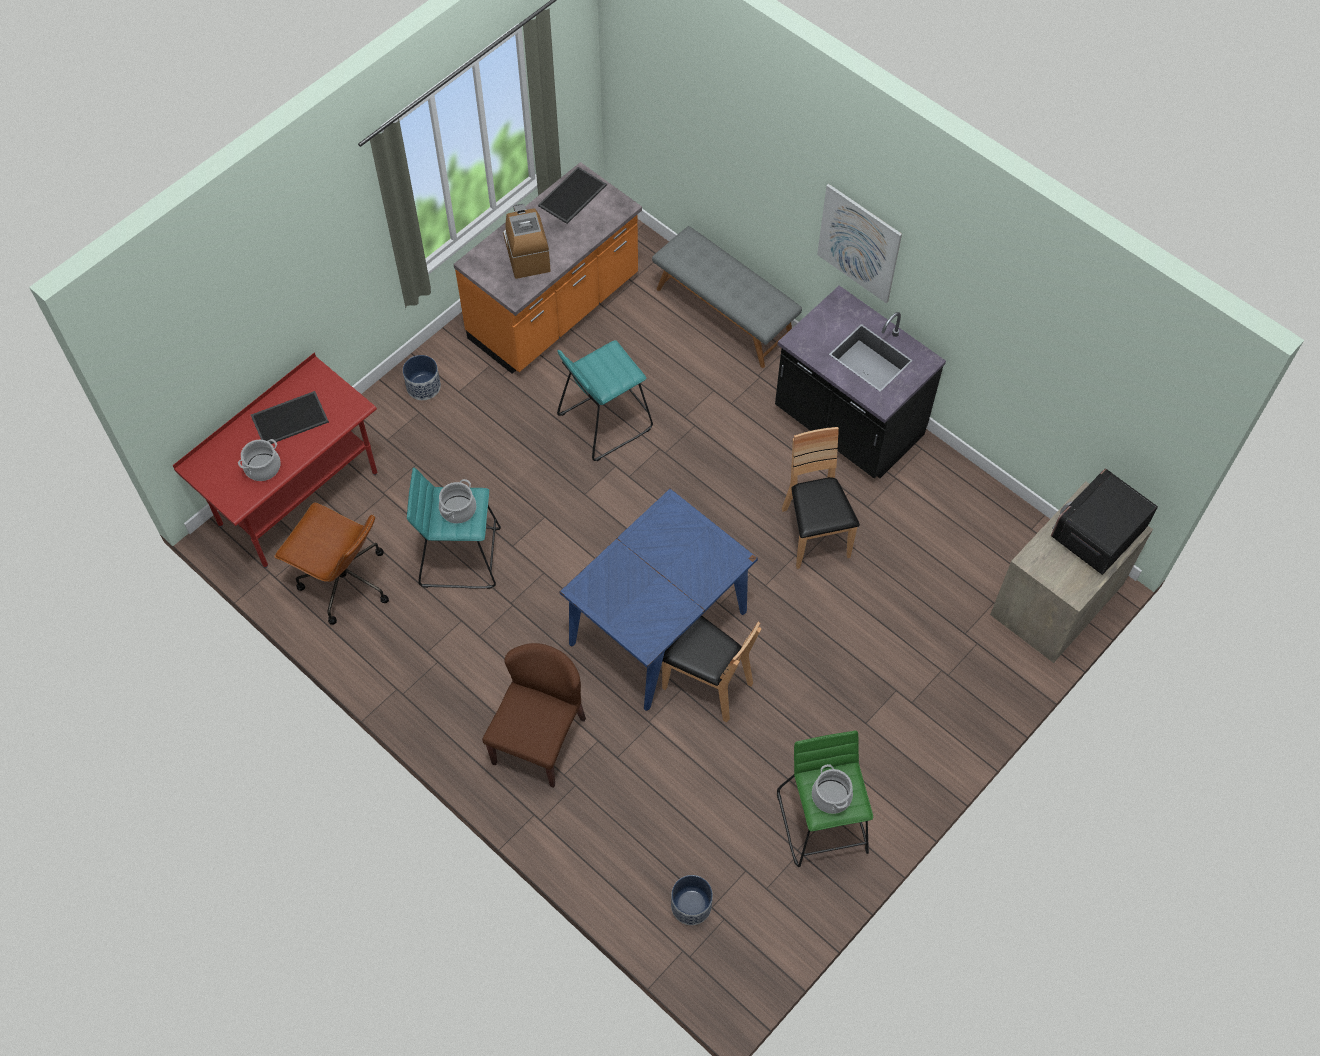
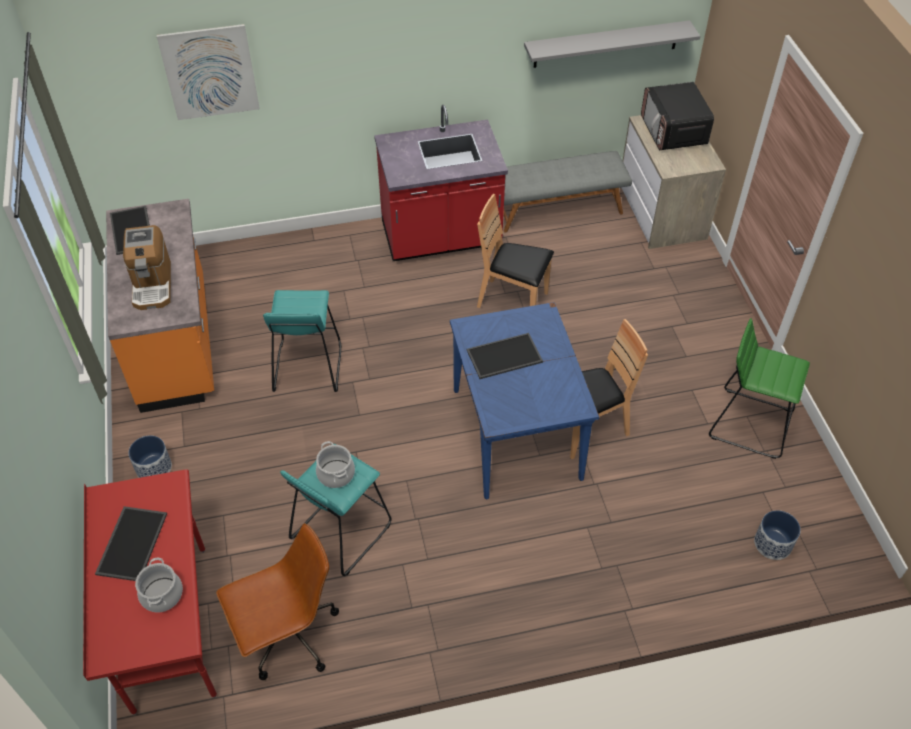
camera: 55 degrees left, 10 degrees down
brown chair [482,643,586,788] -> none
coffee machine [503,204,551,279] -> coffee machine turned 120 degrees counterclockwise [123,225,171,310]
grey bench [652,226,802,368] -> grey bench moved to [503,151,632,233]
black counter [775,286,946,478] -> red counter [374,105,508,261]
cooking pot [812,764,853,814] -> none
picture [817,184,902,303] -> picture moved to [157,24,260,120]
none -> tray [467,333,543,379]
none -> grey shelf [524,20,700,68]

